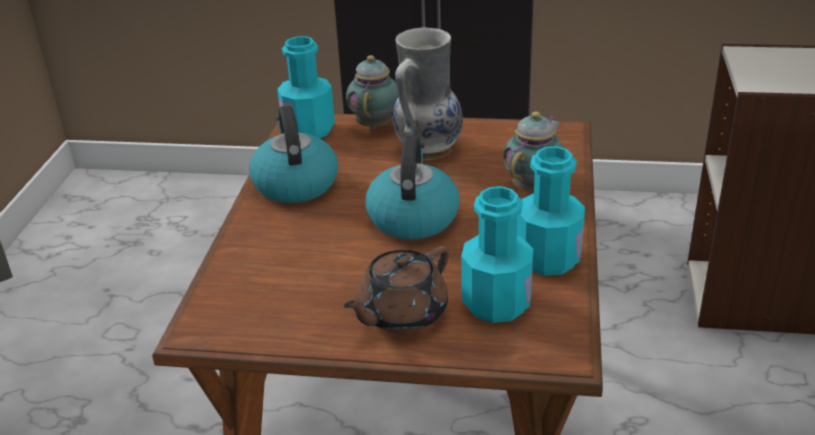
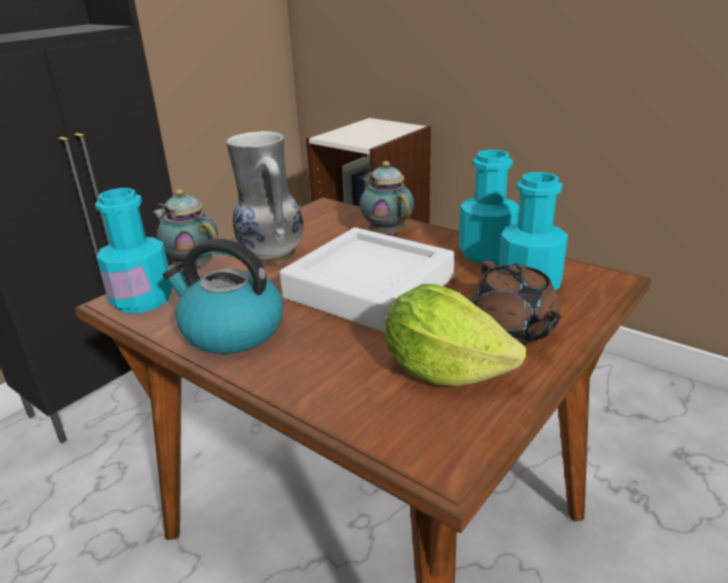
camera: 60 degrees left, 5 degrees down
kettle [365,135,460,240] -> white tray [280,227,454,332]
none -> lettuce [384,284,526,386]

